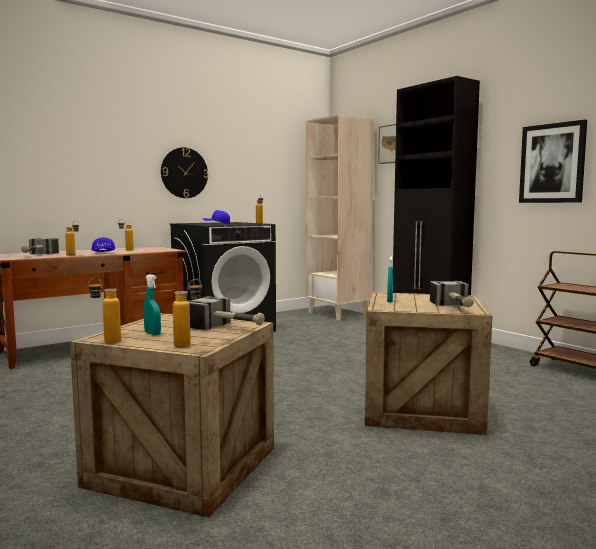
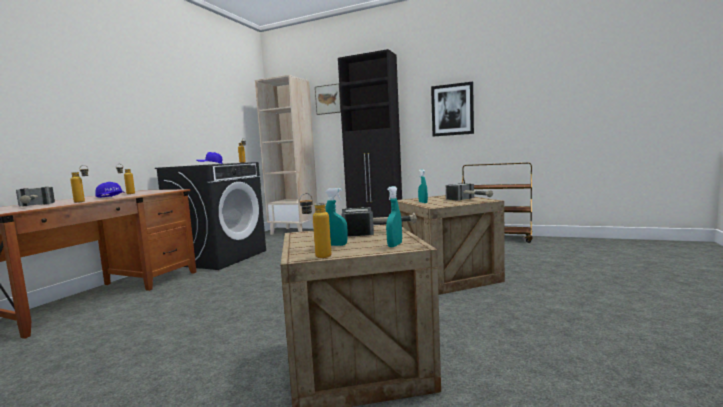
camera: 30 degrees left, 0 degrees up
wall clock [161,147,208,198] -> none
bottle [173,279,202,348] -> turquoise spray bottle [386,186,402,247]

